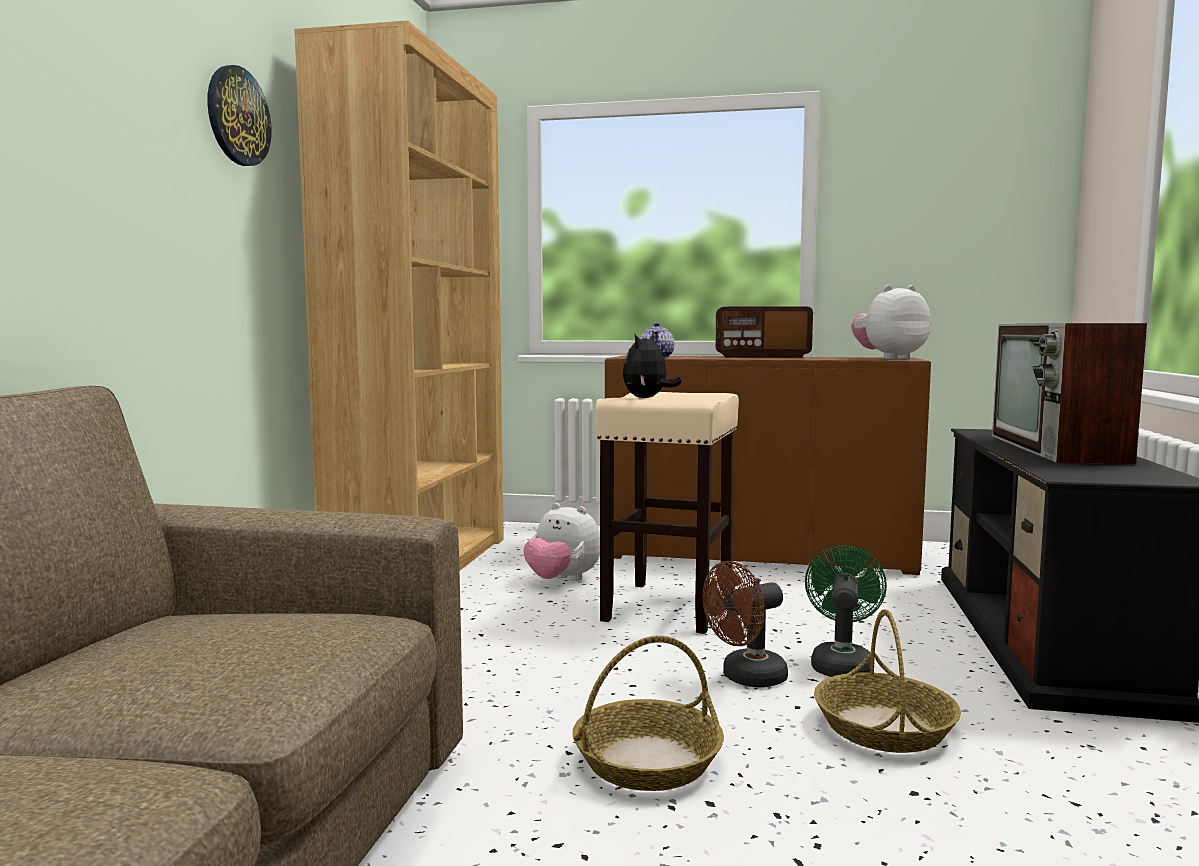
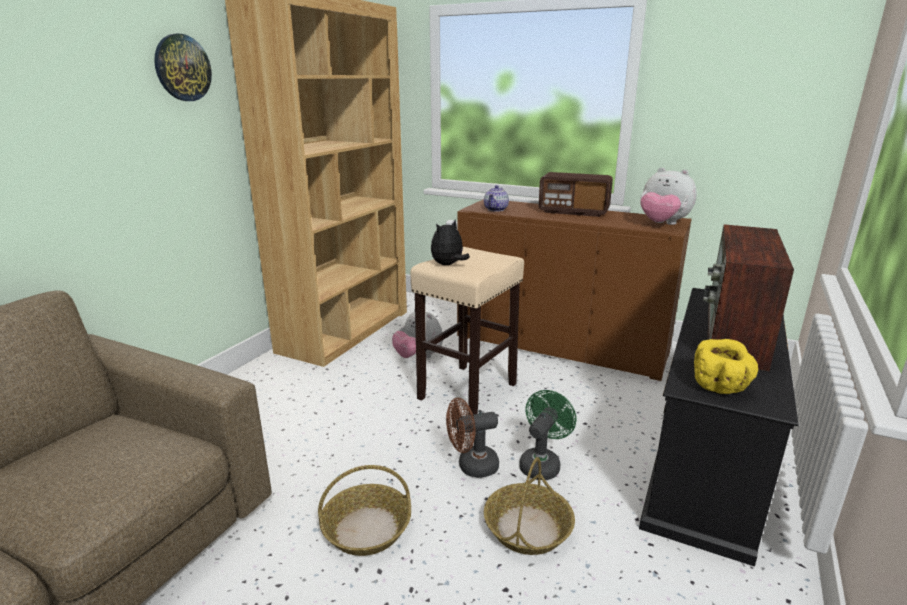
camera: 15 degrees right, 15 degrees up
plush toy [851,285,931,359] -> plush toy turned 135 degrees counterclockwise [640,167,697,225]
none -> yellow bowl [694,339,758,394]

